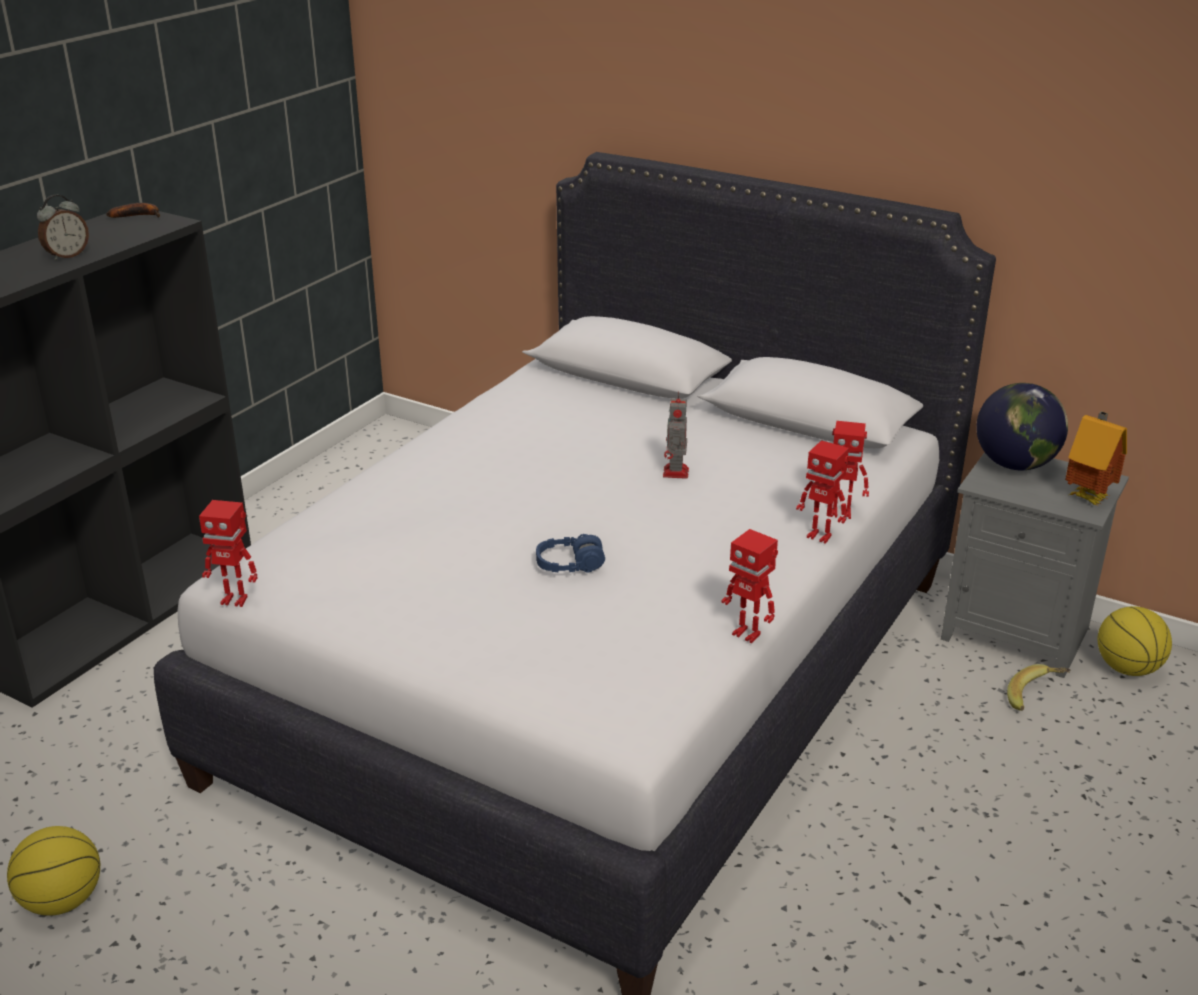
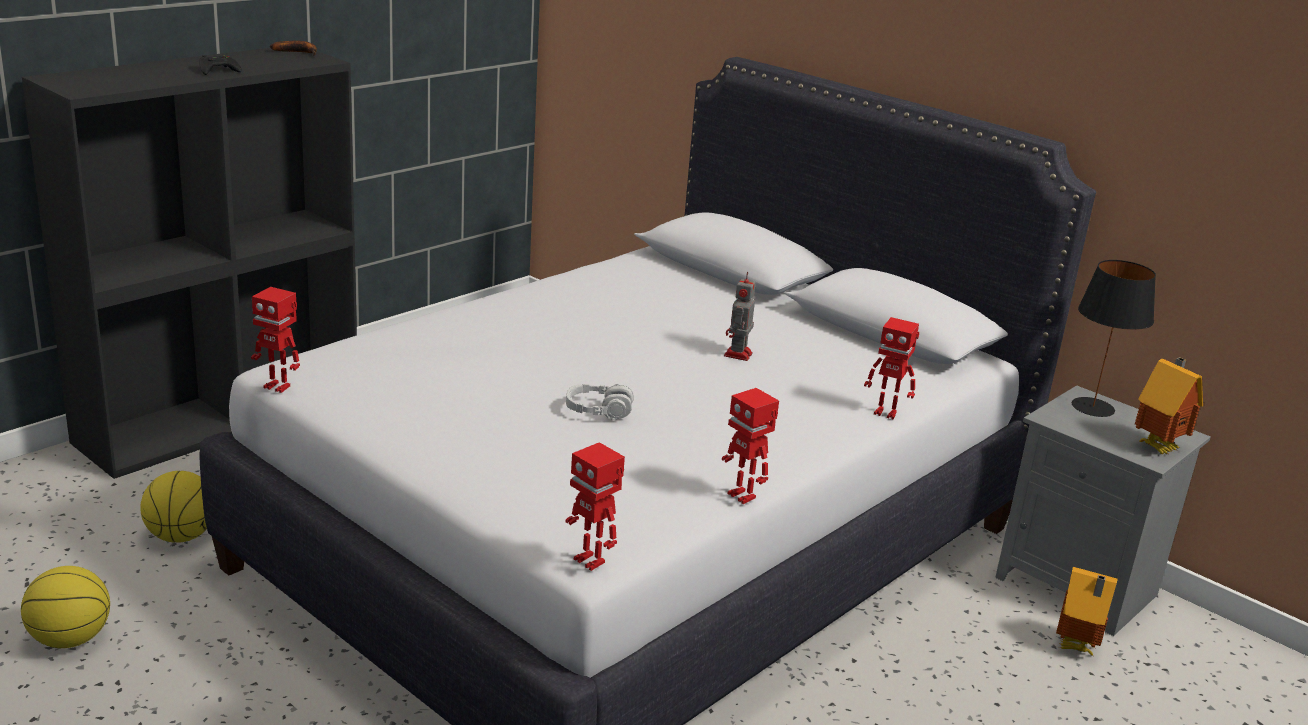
camera: 10 degrees right, 5 degrees down
alarm clock [37,195,89,261] -> black game controller [199,55,242,75]
blue headphones [536,534,605,573] -> grey headphones [566,384,634,420]
toy robot [796,440,849,544] -> toy robot moved to [566,442,625,571]
globe [976,383,1068,470] -> black table lamp [1072,260,1156,417]
banana [1007,664,1070,711] -> toy house [1056,567,1117,655]
basketball [1098,606,1172,676] -> basketball moved to [140,471,207,543]

